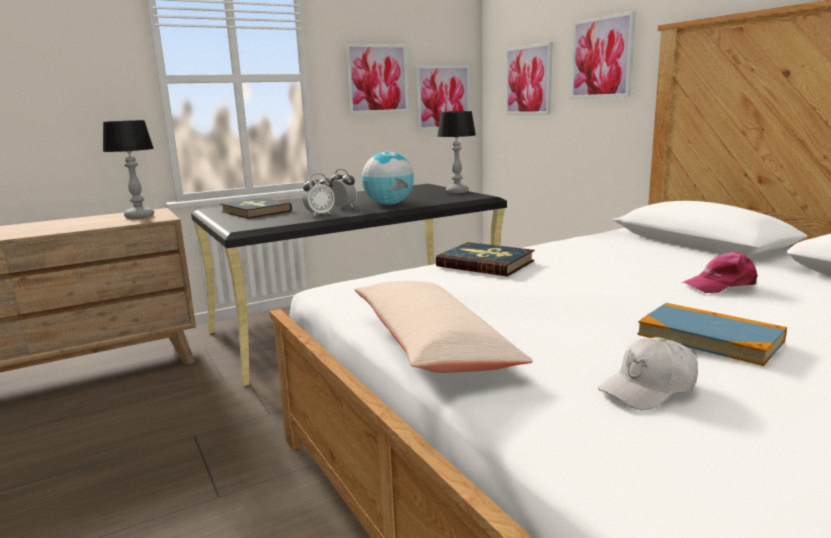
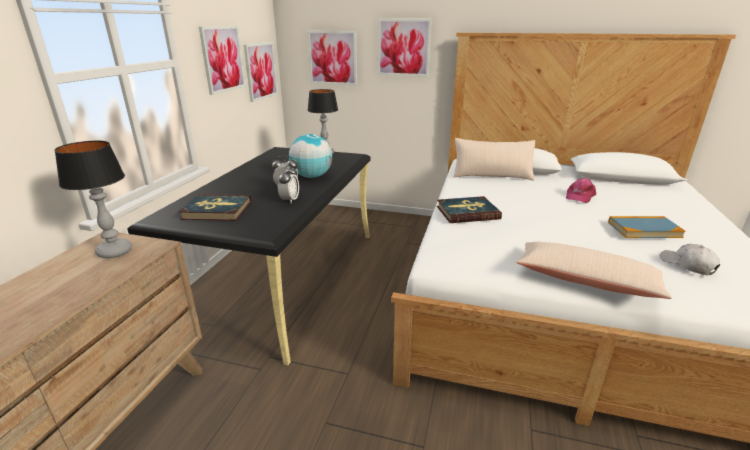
camera: 45 degrees left, 10 degrees up
white cap [598,337,698,410] -> white cap turned 135 degrees clockwise [660,244,720,275]
none -> beige pillow [454,138,535,180]

